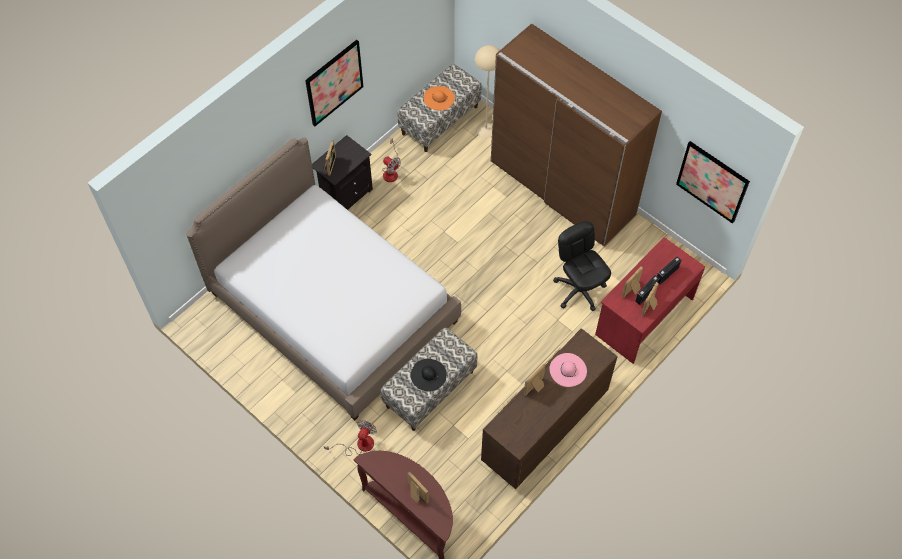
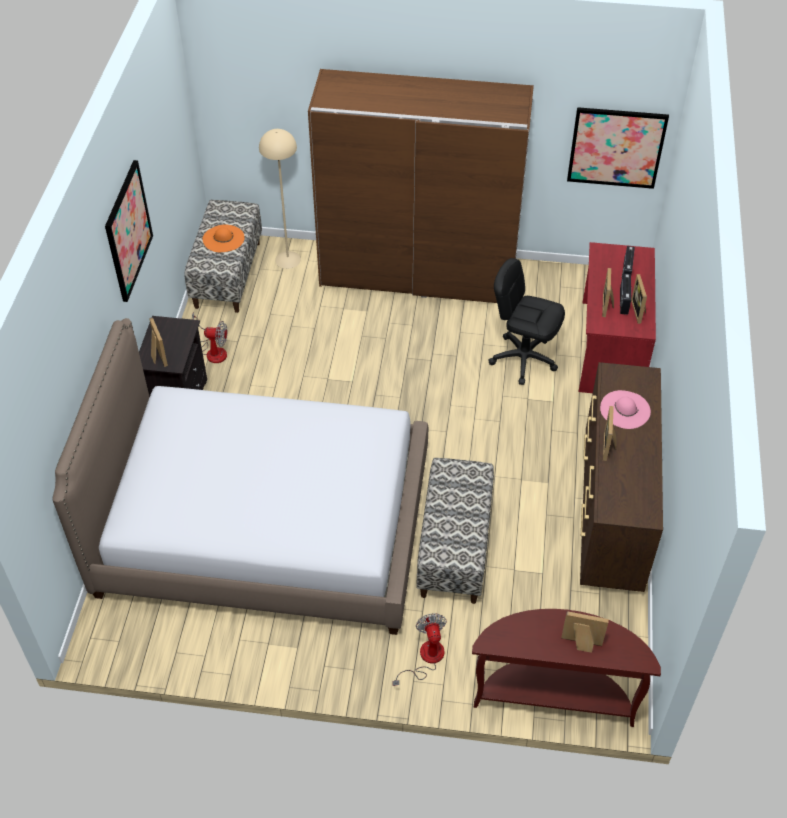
camera: 35 degrees left, 10 degrees down
black hat [411,359,447,391] -> none

